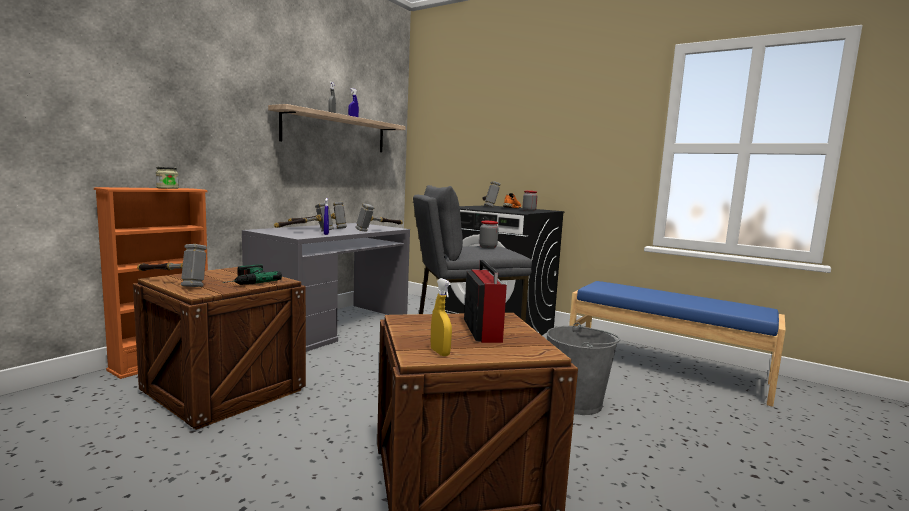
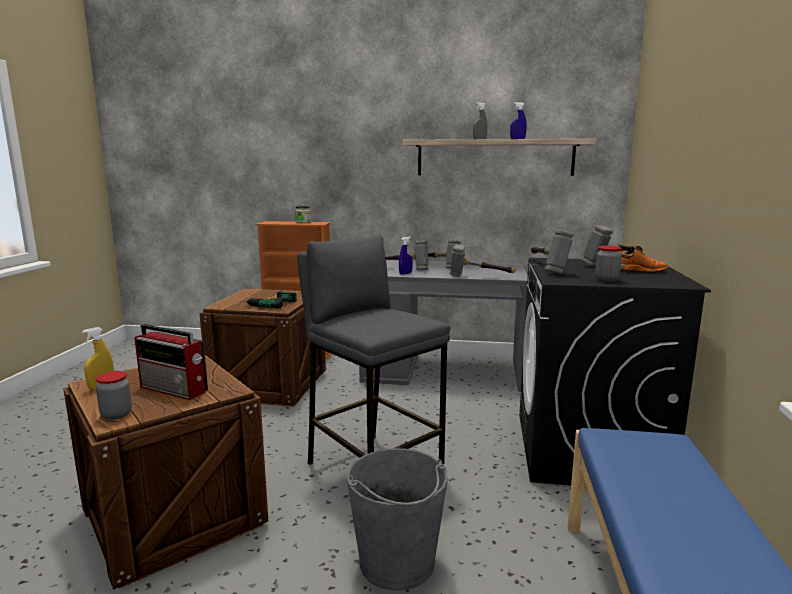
camera: 65 degrees right, 5 degrees up
hammer [137,244,207,287] -> hammer moved to [531,230,574,274]
radio [464,260,507,343] -> radio turned 60 degrees clockwise [134,324,208,400]
jar [479,221,499,249] -> jar moved to [96,371,132,420]

